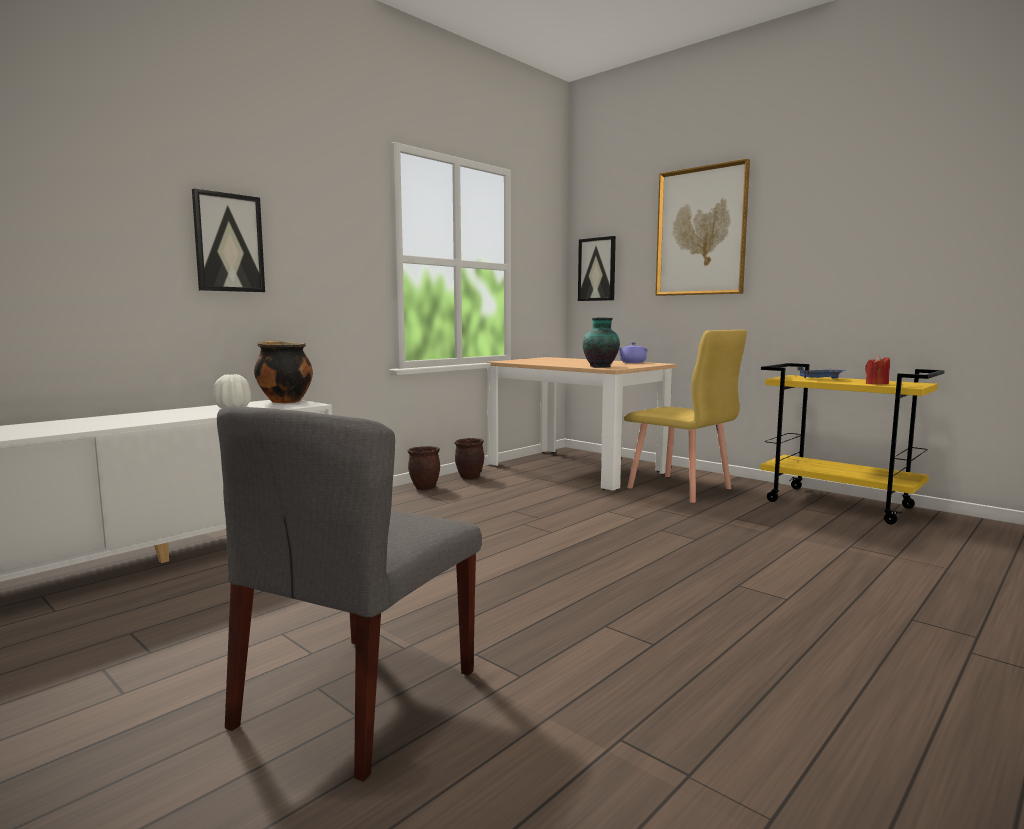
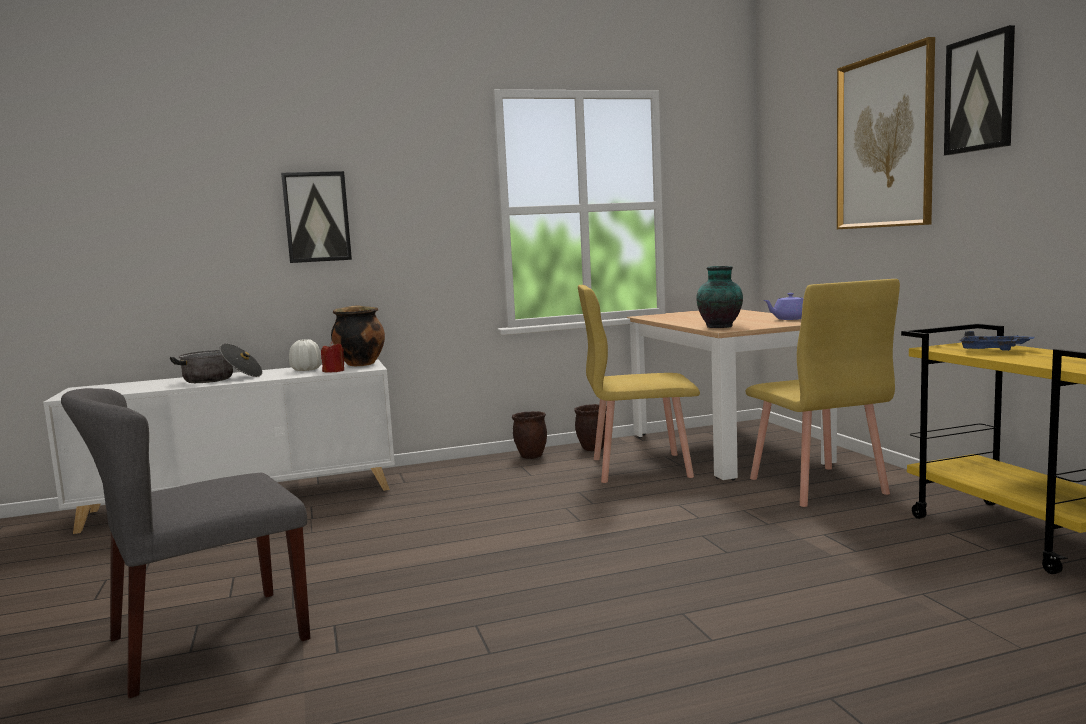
camera: 30 degrees right, 0 degrees up
picture [578,236,616,301] -> picture moved to [944,25,1015,155]
red candle [865,355,890,385] -> red candle moved to [321,341,344,373]
none -> cooking pot [170,343,263,383]
none -> yellow chair [578,285,700,483]

